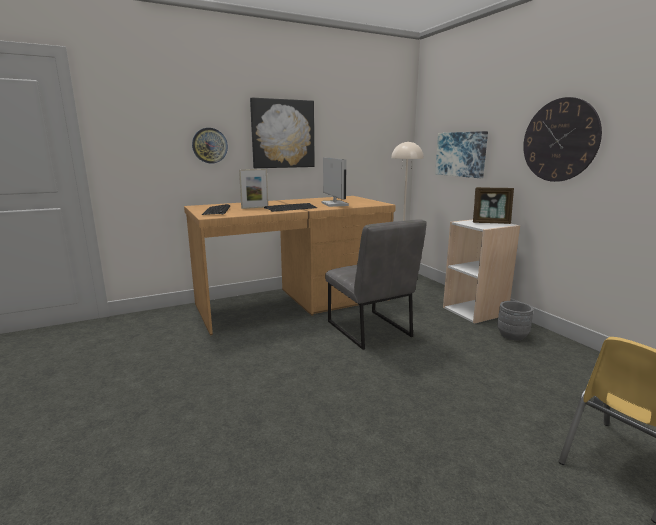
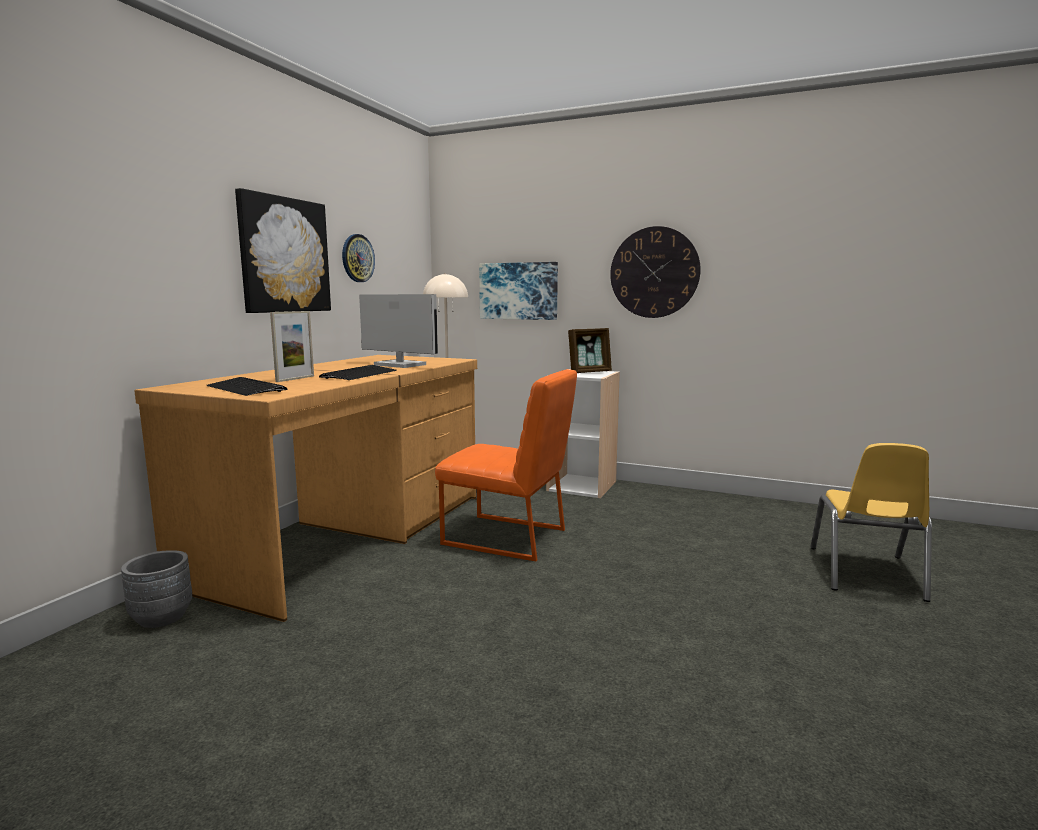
camera: 40 degrees left, 5 degrees down
wall clock [192,128,228,163] -> wall clock moved to [342,234,375,282]
grey chair [325,219,427,350] -> orange chair [435,369,577,561]
grey planter [497,301,534,341] -> grey planter moved to [121,550,192,628]

